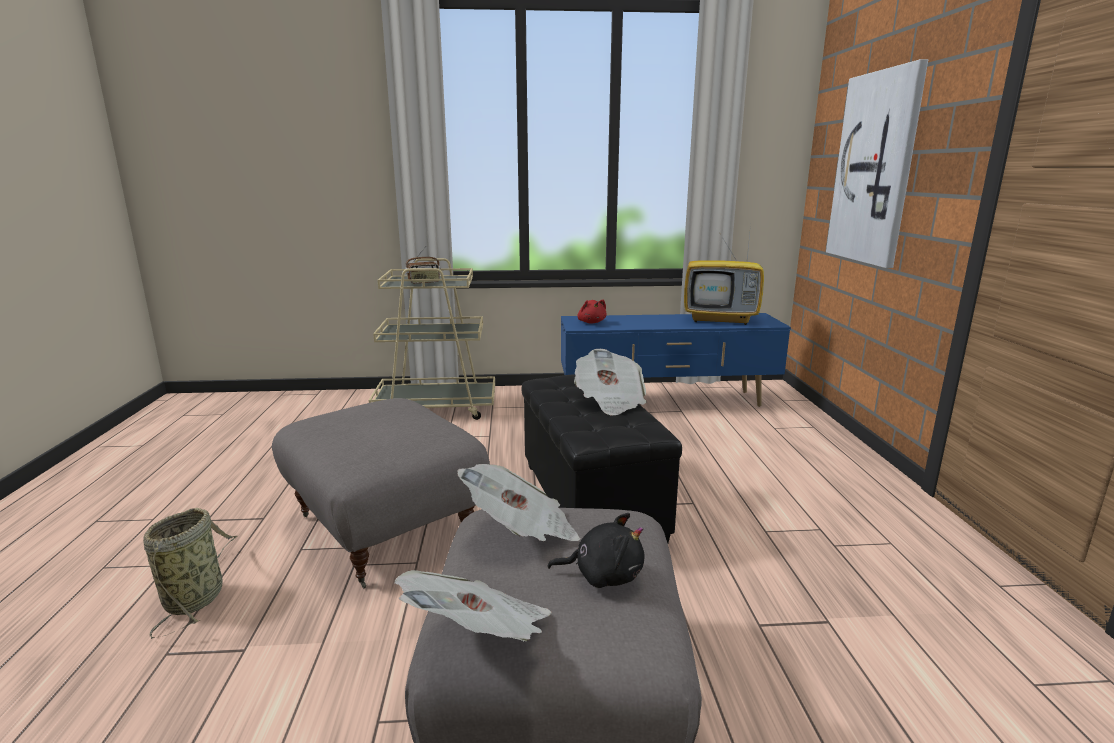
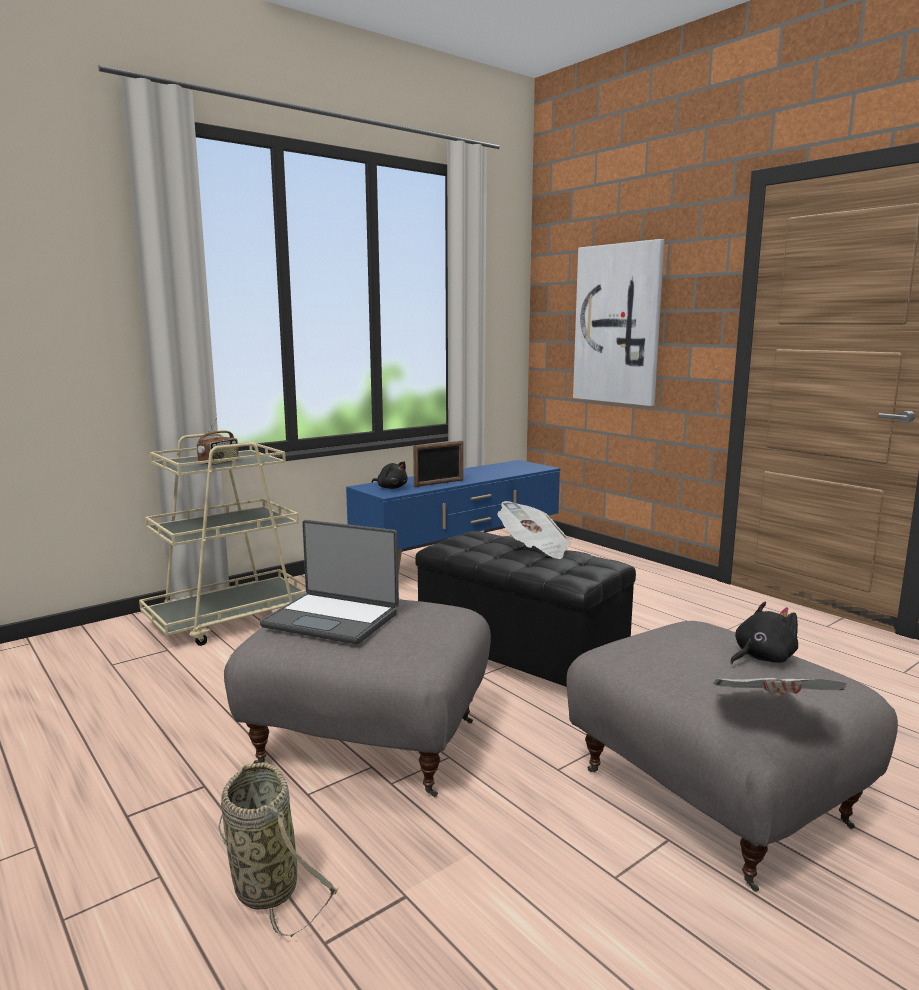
camera: 35 degrees left, 5 degrees down
newspaper [457,464,581,541] -> none
red plush toy [577,300,607,323] -> black plush toy [372,461,408,489]
television [684,224,764,325] -> none
none -> laptop [260,520,399,645]
none -> picture frame [413,441,463,487]

